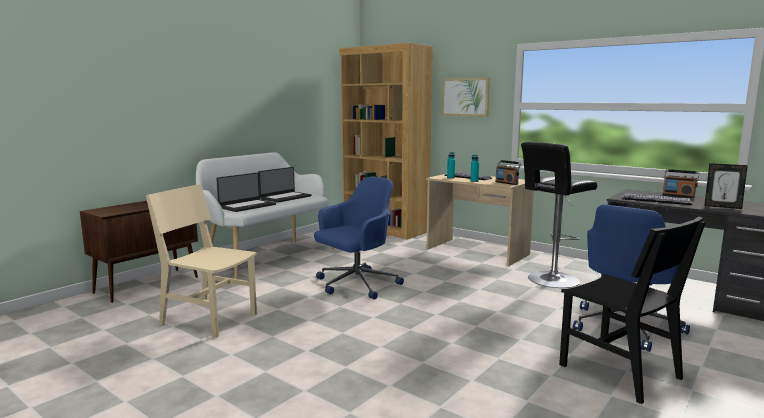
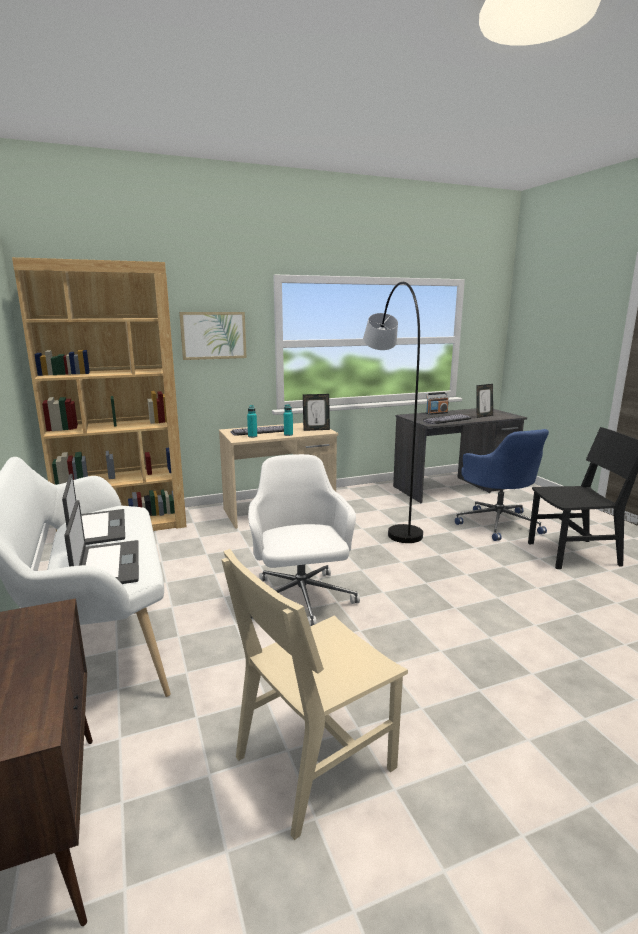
camera: 60 degrees left, 5 degrees up
blue office chair [314,177,404,300] -> white office chair [248,454,360,626]
radio [495,160,521,185] -> picture frame [303,394,330,431]
black stool [521,142,598,288] -> grey floor lamp [363,282,423,543]

